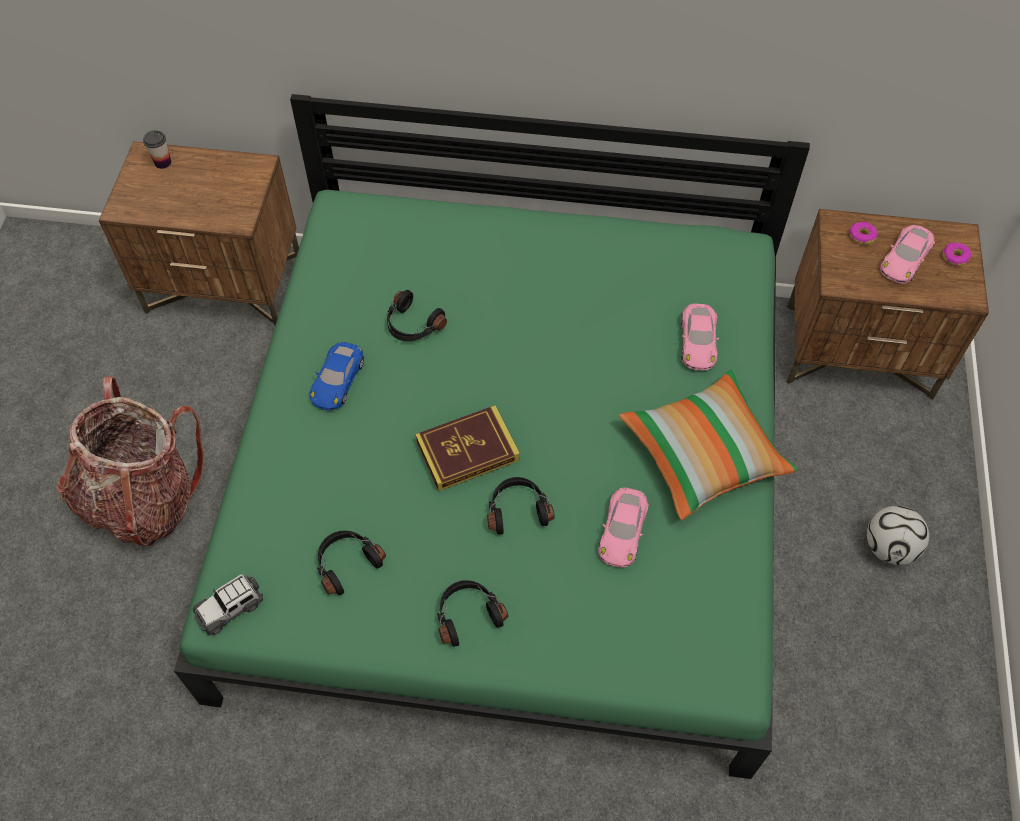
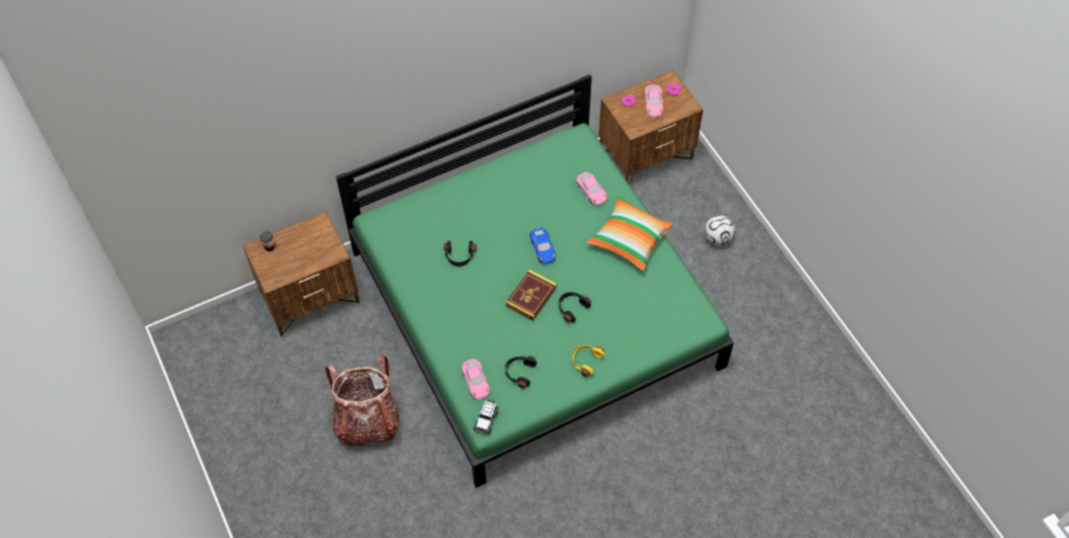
camera: 35 degrees left, 0 degrees up
blue toy car [309,342,364,411] -> blue toy car moved to [529,228,556,264]
black headphones [437,580,508,647] -> yellow headphones [572,345,605,377]
pink toy car [598,488,649,568] -> pink toy car moved to [462,359,490,400]

